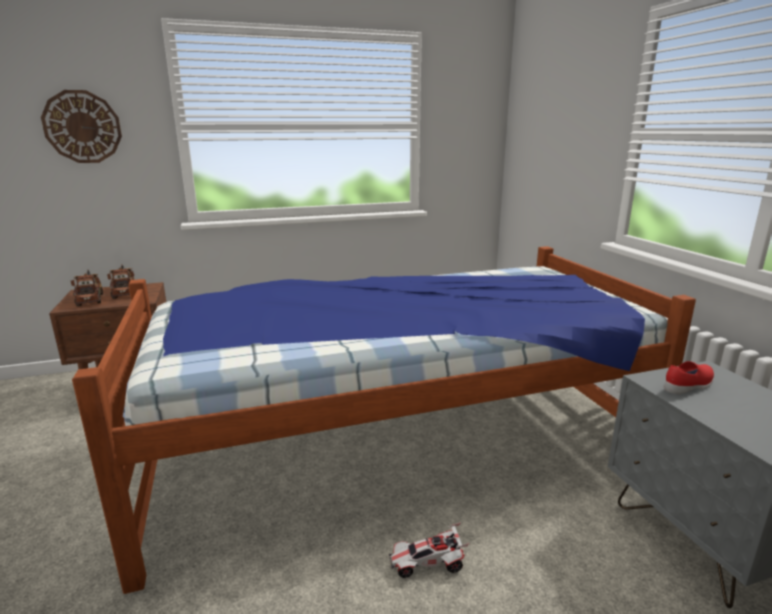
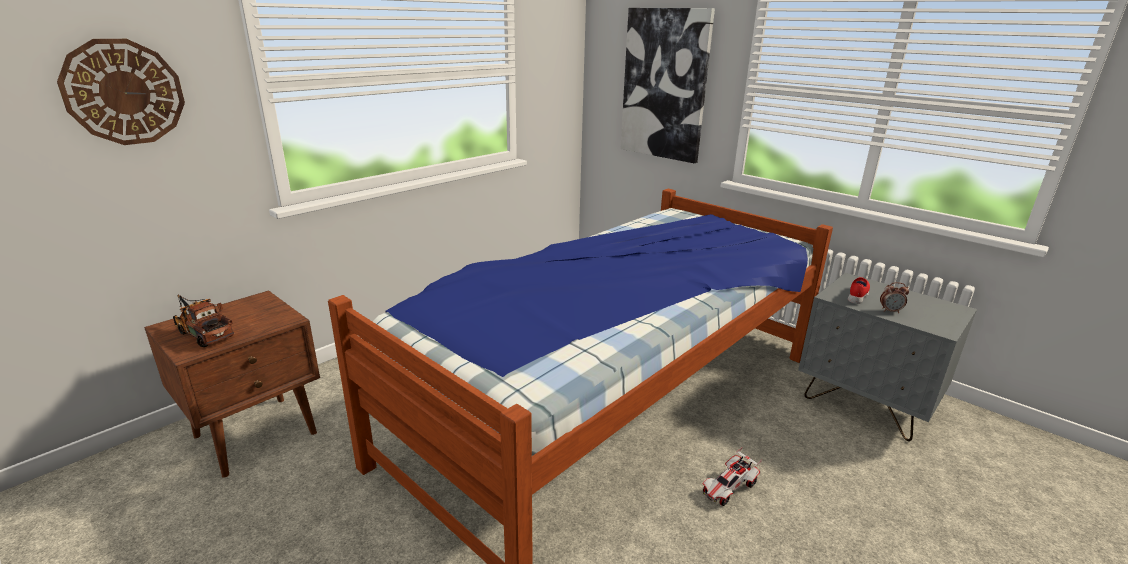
camera: 30 degrees left, 5 degrees up
toy truck [107,264,134,299] -> none
none -> picture [621,8,715,163]
none -> alarm clock [880,282,909,313]

